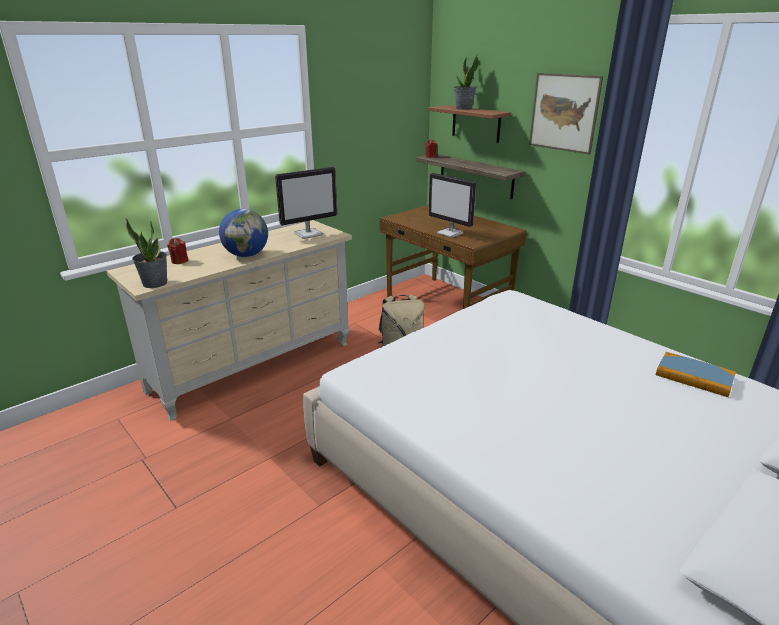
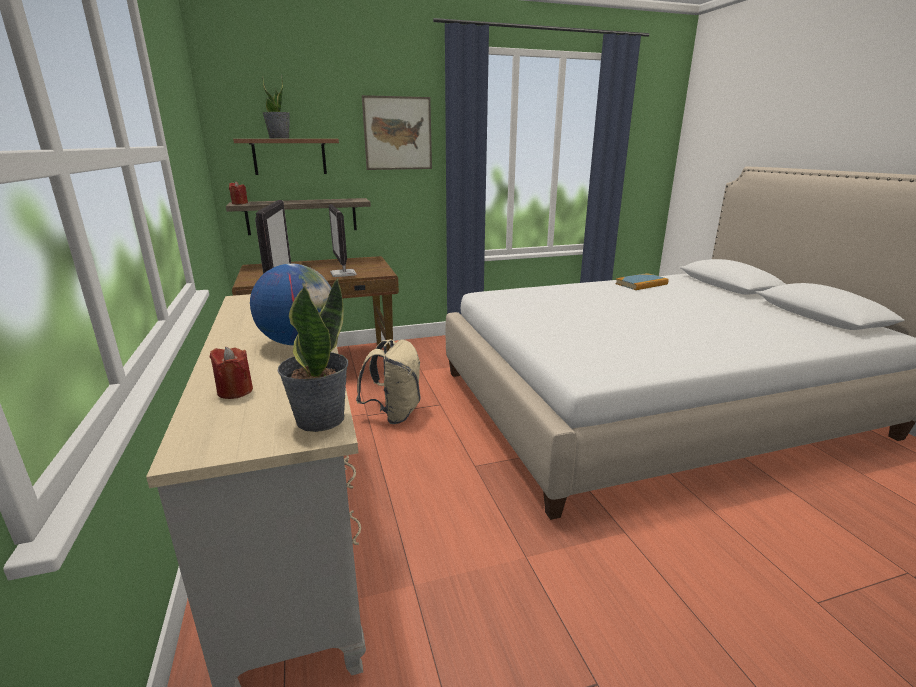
camera: 65 degrees left, 5 degrees down
monitor [428,173,476,237] -> monitor turned 90 degrees clockwise [329,204,357,277]

